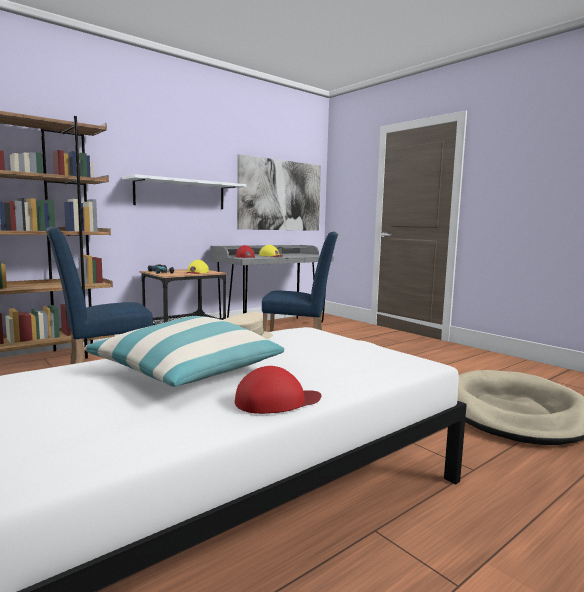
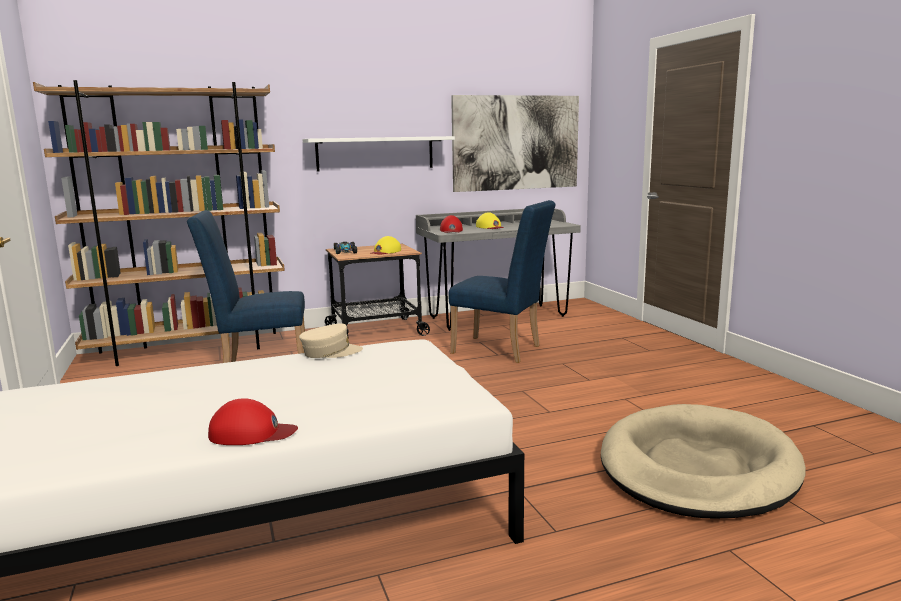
camera: 20 degrees right, 5 degrees up
pillow [85,316,284,387] -> none

